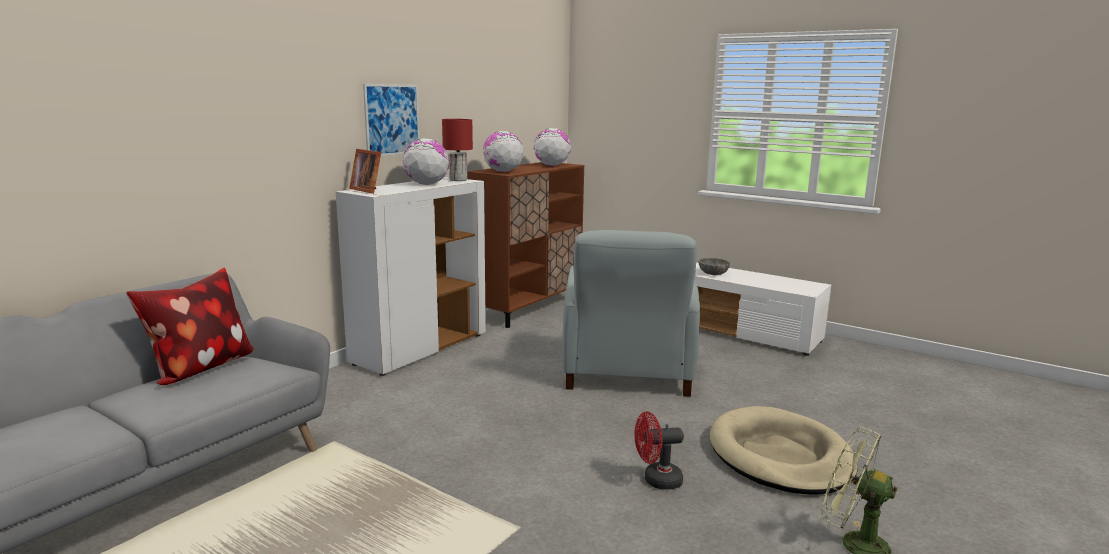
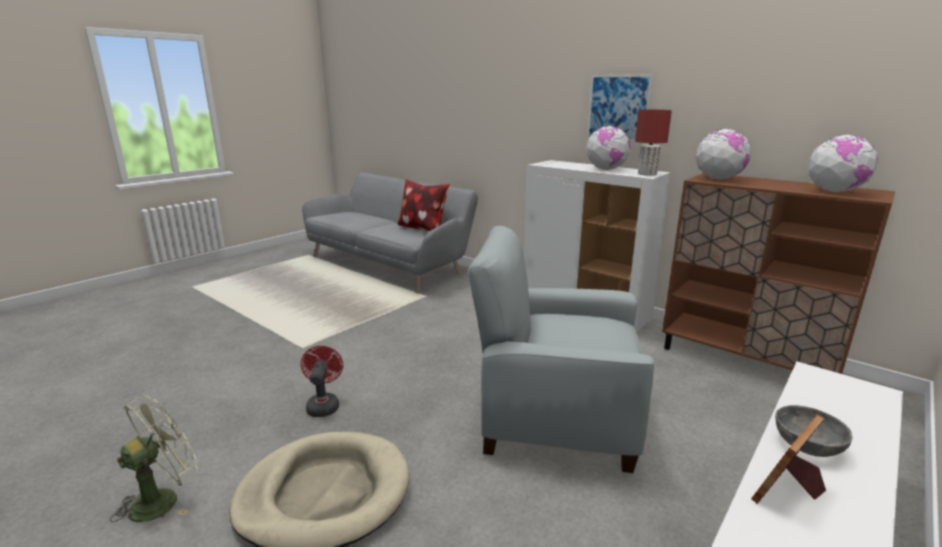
camera: 95 degrees right, 5 degrees up
picture frame [349,149,381,194] -> picture frame moved to [751,415,826,504]

